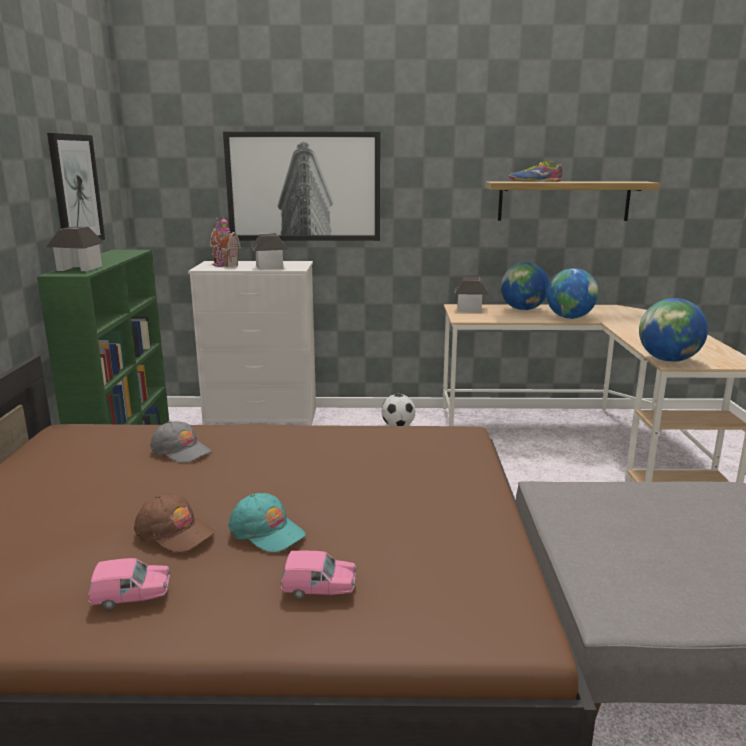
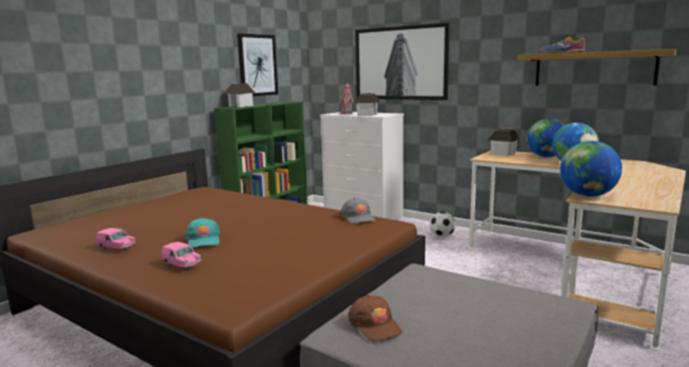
camera: 35 degrees right, 5 degrees down
brown cap [134,494,214,552] -> brown cap moved to [348,295,402,341]
grey cap [150,421,212,463] -> grey cap moved to [341,198,375,224]

